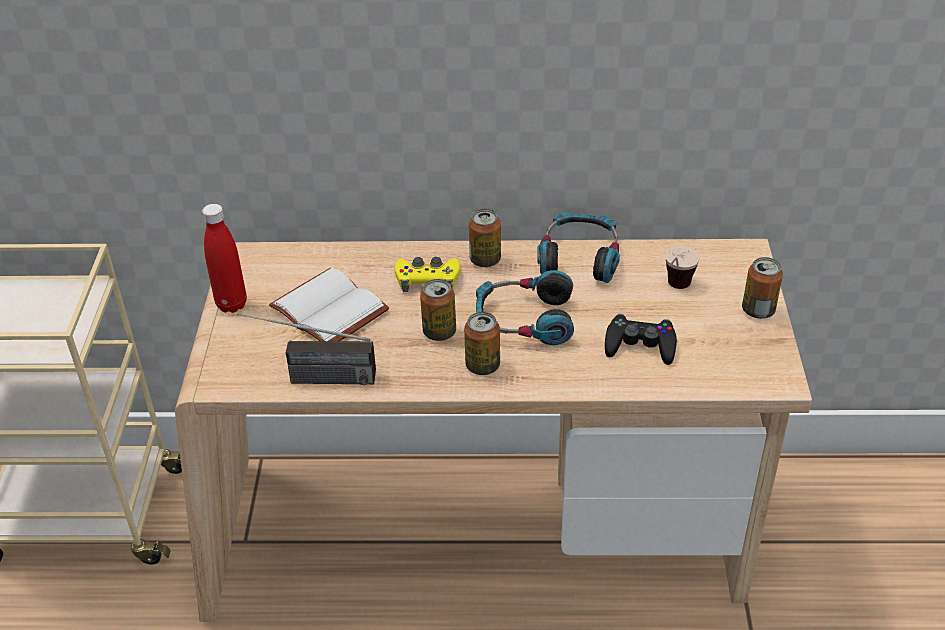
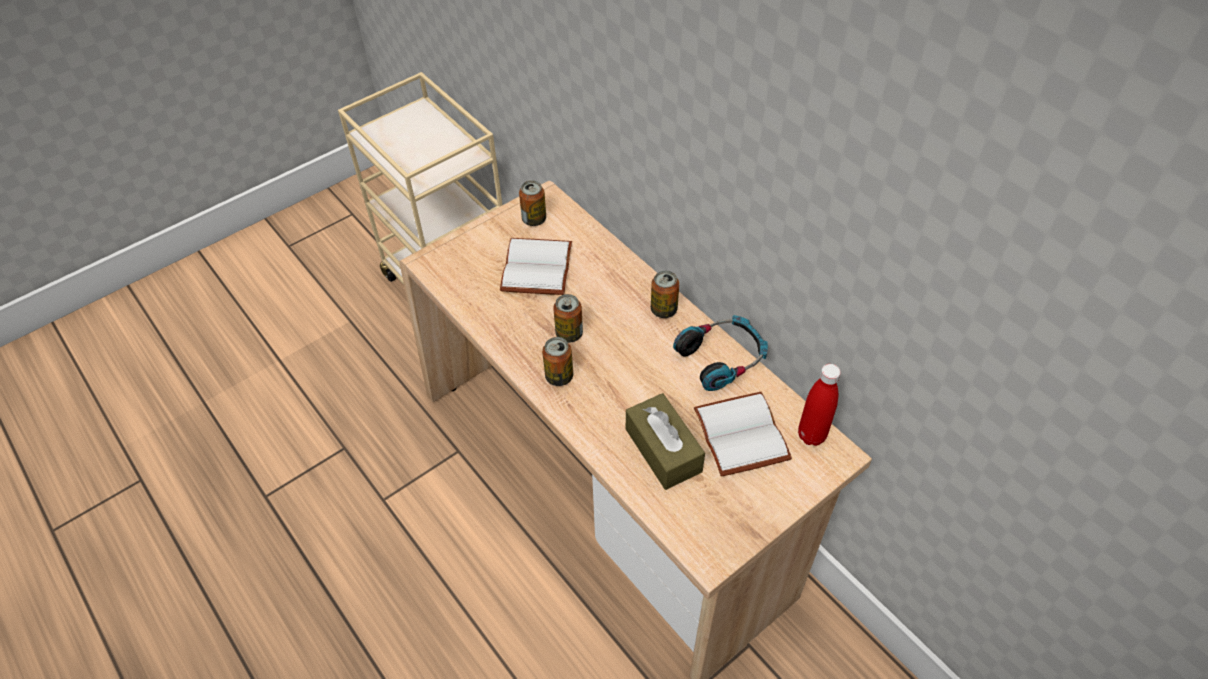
camera: 50 degrees right, 10 degrees up
red bottle [202,204,247,313] -> red bottle moved to [798,364,841,446]
radio [237,314,376,385] -> none
yellow game controller [395,257,460,292] -> none
headphones [476,270,574,345] -> none
black game controller [605,314,677,365] -> brown tissue box [626,393,705,490]
cup [665,246,700,289] -> white book [694,392,792,477]
can [742,257,783,319] -> can moved to [519,180,546,226]

